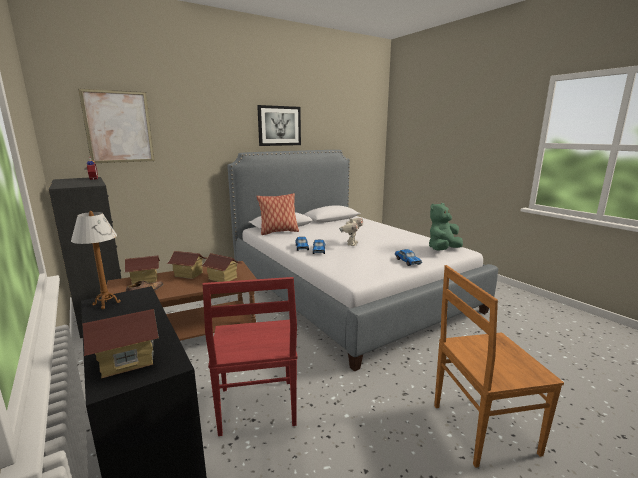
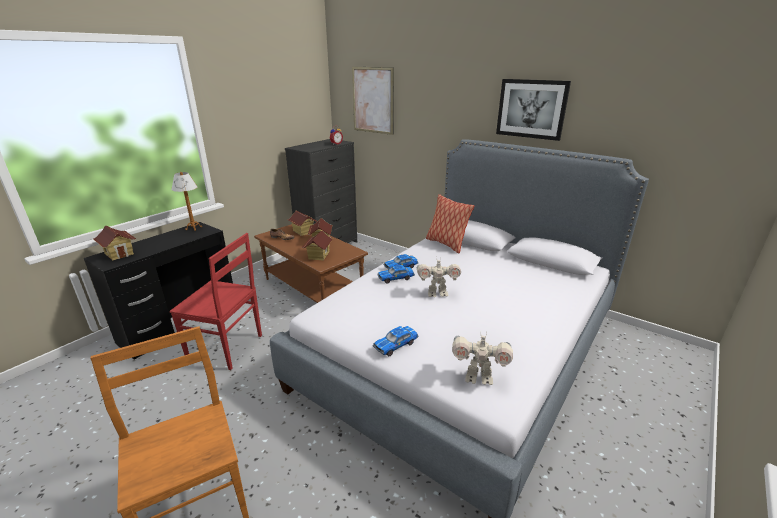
camera: 70 degrees right, 10 degrees up
red chair [202,277,298,436] -> red chair turned 135 degrees counterclockwise [170,233,262,370]
green plush toy [429,203,463,251] -> toy robot [452,332,513,385]

